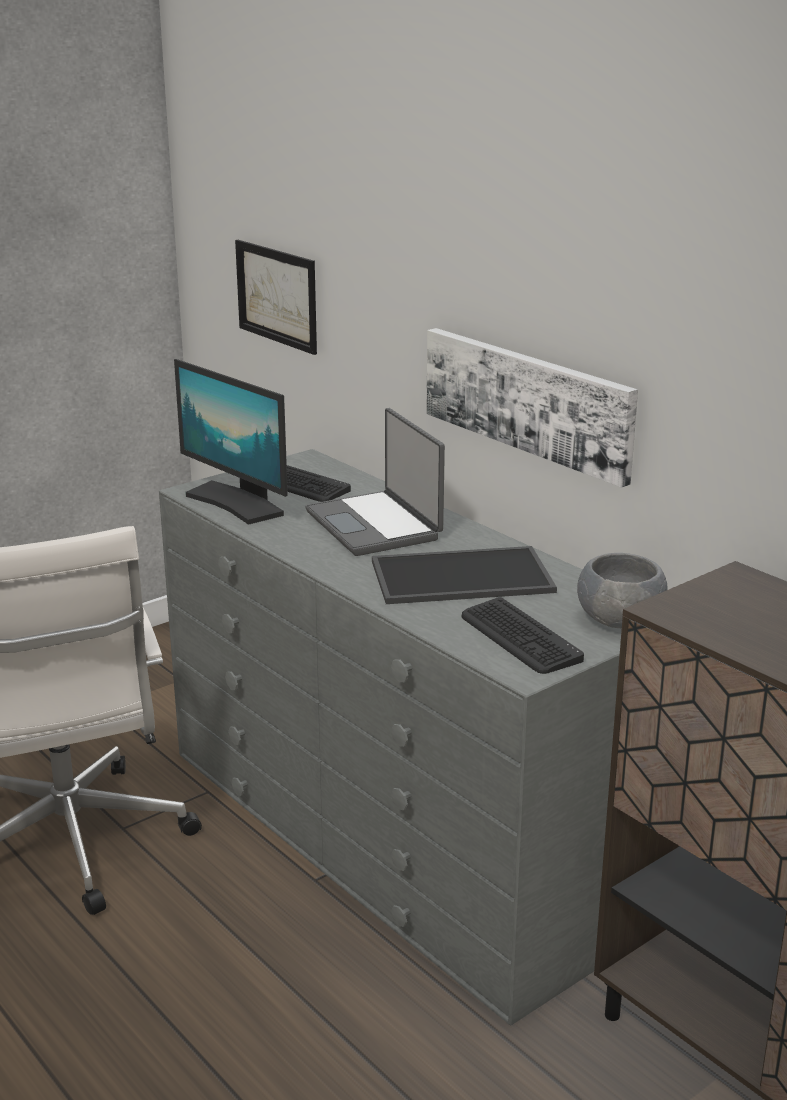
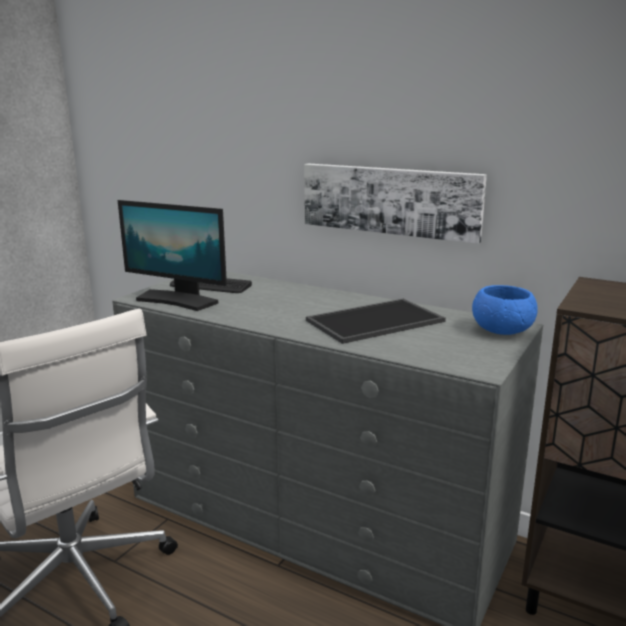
camera: 20 degrees left, 5 degrees down
picture [235,240,317,355] -> none
laptop [306,408,445,556] -> none
keyboard [462,597,584,674] -> none
grey bowl [577,553,667,628] -> blue bowl [472,285,538,335]

